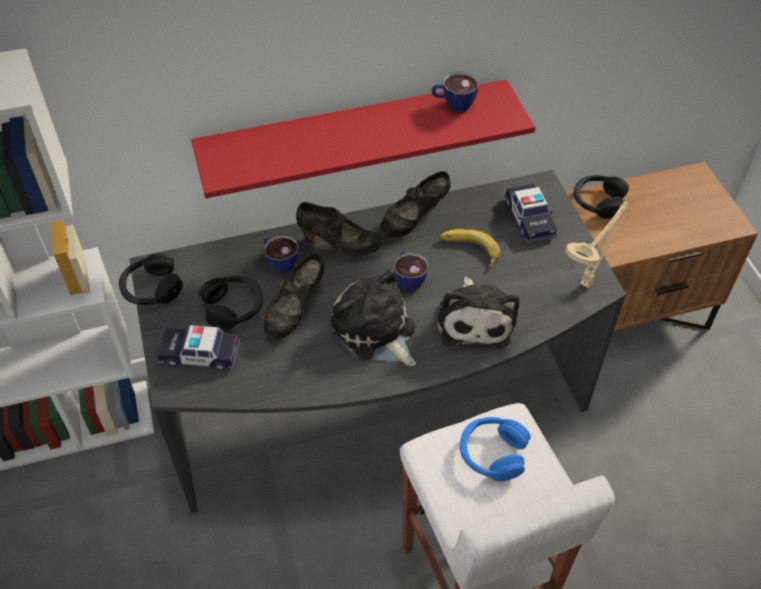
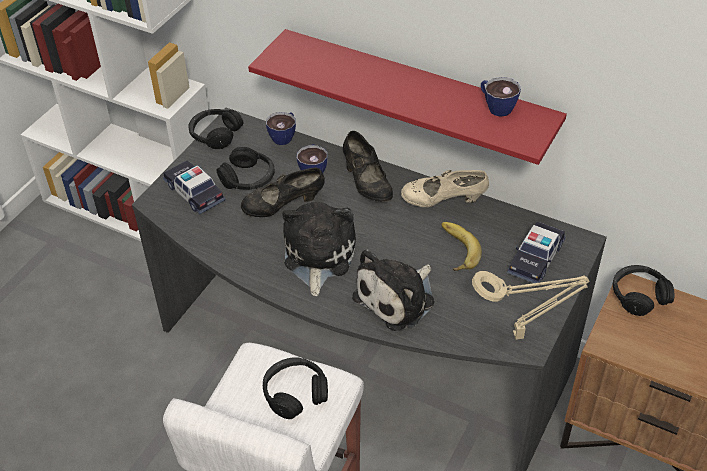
camera: 45 degrees right, 5 degrees down
black shoe [380,171,450,238] -> beige shoe [401,170,489,207]
cup [393,251,429,291] -> cup moved to [266,112,296,145]
blue headphones [460,417,531,481] -> black headphones [263,357,328,419]

